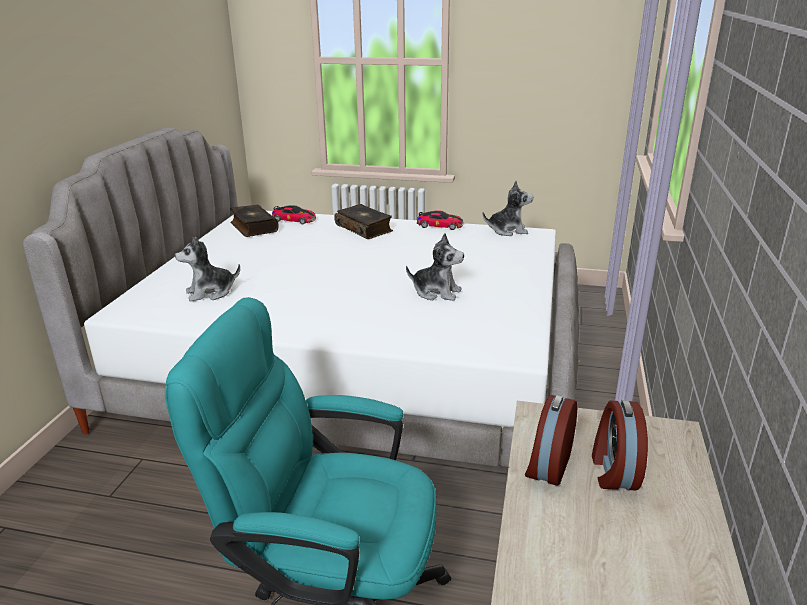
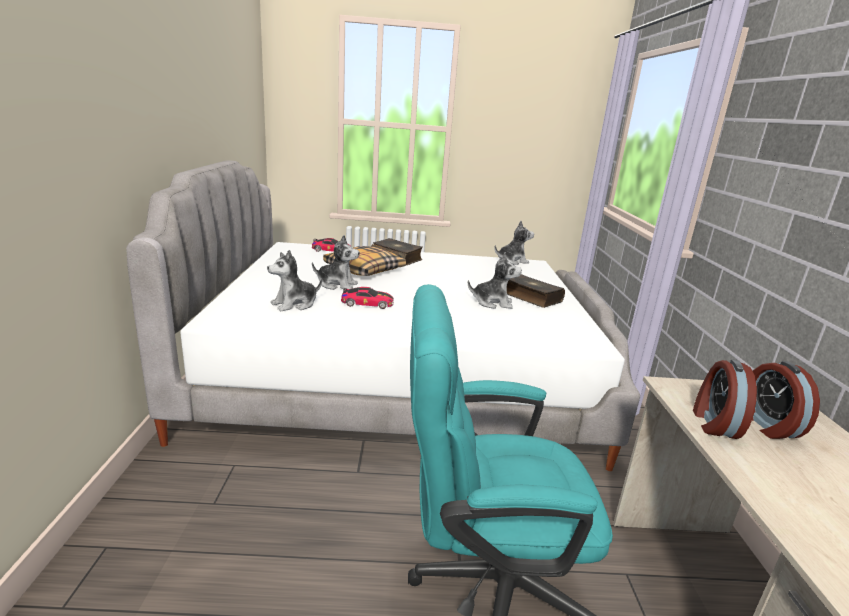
camera: 15 degrees left, 5 degrees down
book [230,205,279,237] -> book moved to [507,274,565,308]
toy car [417,210,463,230] -> toy car moved to [341,287,394,309]
none -> plush toy [312,235,360,290]
none -> pillow [323,246,406,276]

